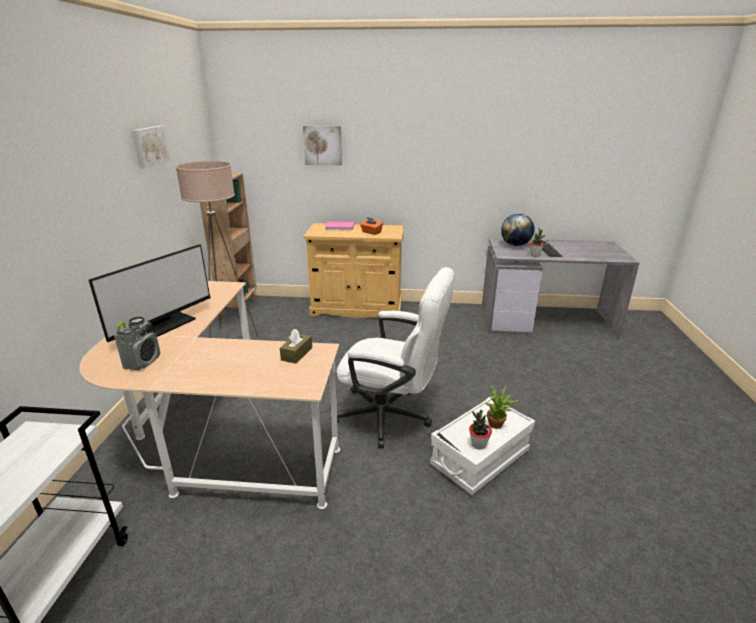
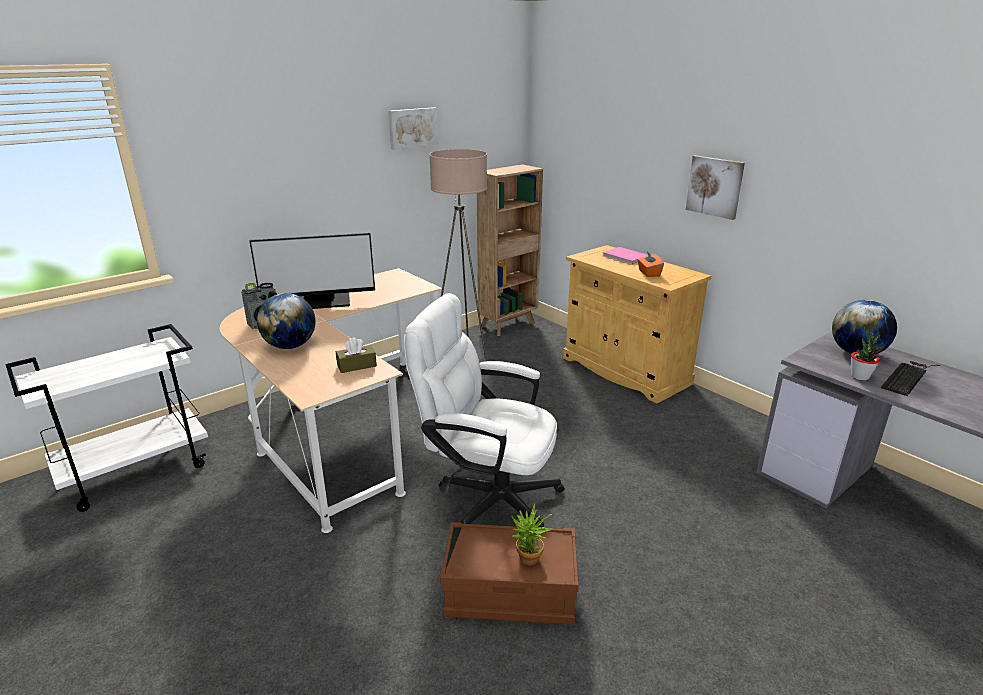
camera: 45 degrees right, 0 degrees up
picture [303,126,342,166] -> picture moved to [685,155,745,220]
white office chair [330,267,454,448] -> white office chair turned 135 degrees clockwise [404,293,565,527]
white storage box [430,396,535,495] -> brown storage box [440,522,578,625]
potted plant [469,410,492,450] -> none
none -> globe [257,293,315,349]

